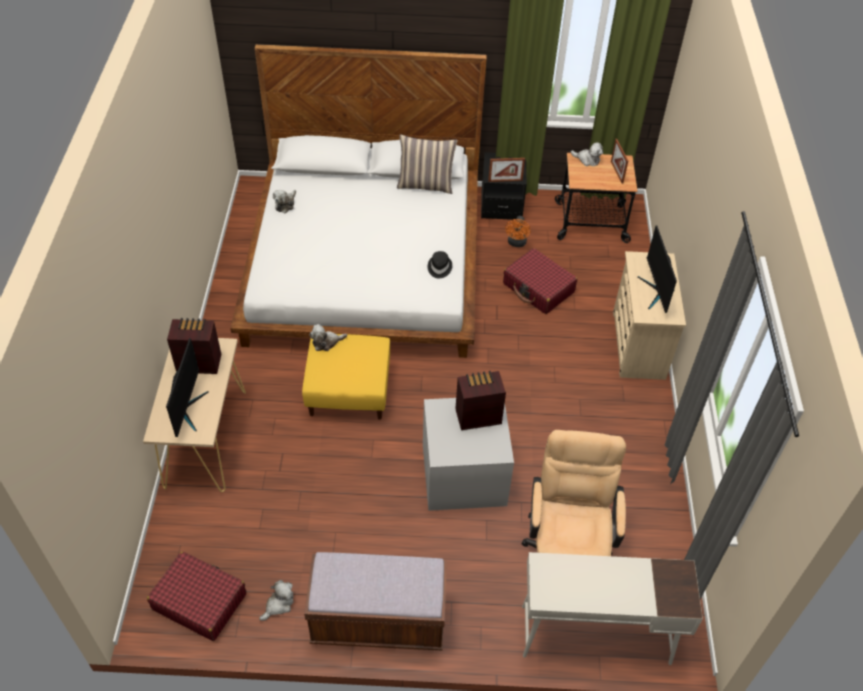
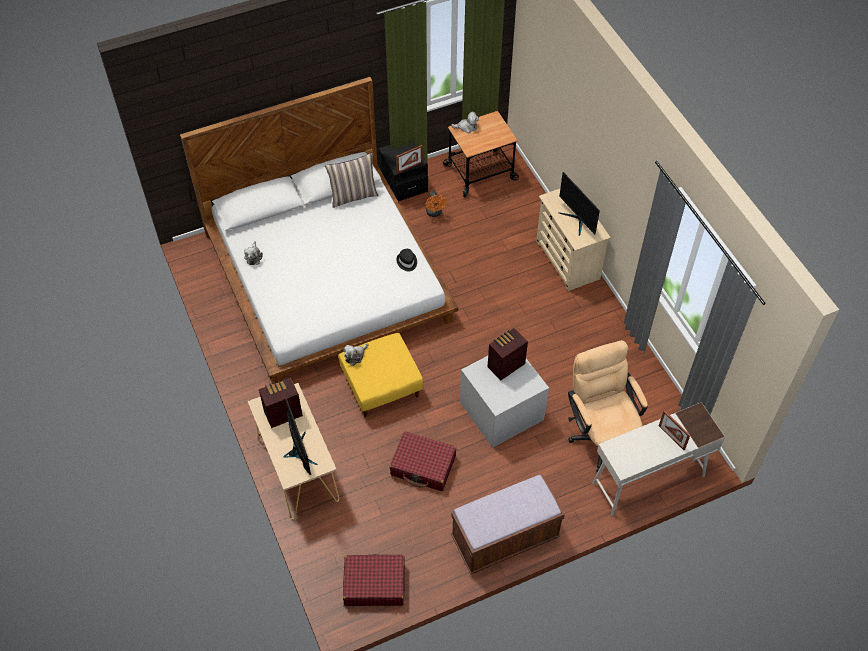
camera: 25 degrees left, 5 degrees up
plush toy [259,580,294,621] -> none
red suitcase [503,248,577,314] -> red suitcase moved to [390,431,456,491]
picture frame [611,139,628,184] -> picture frame moved to [659,410,690,450]

